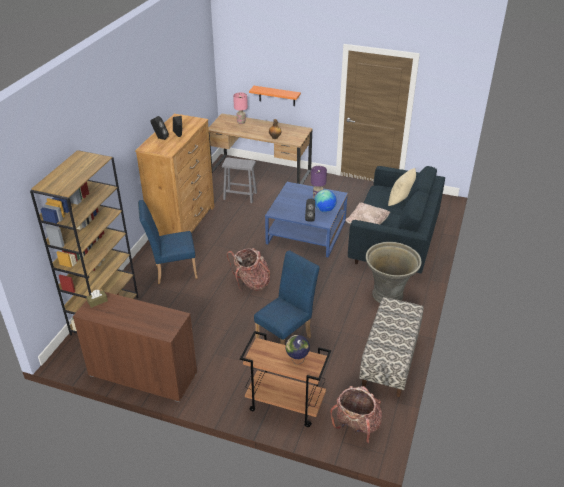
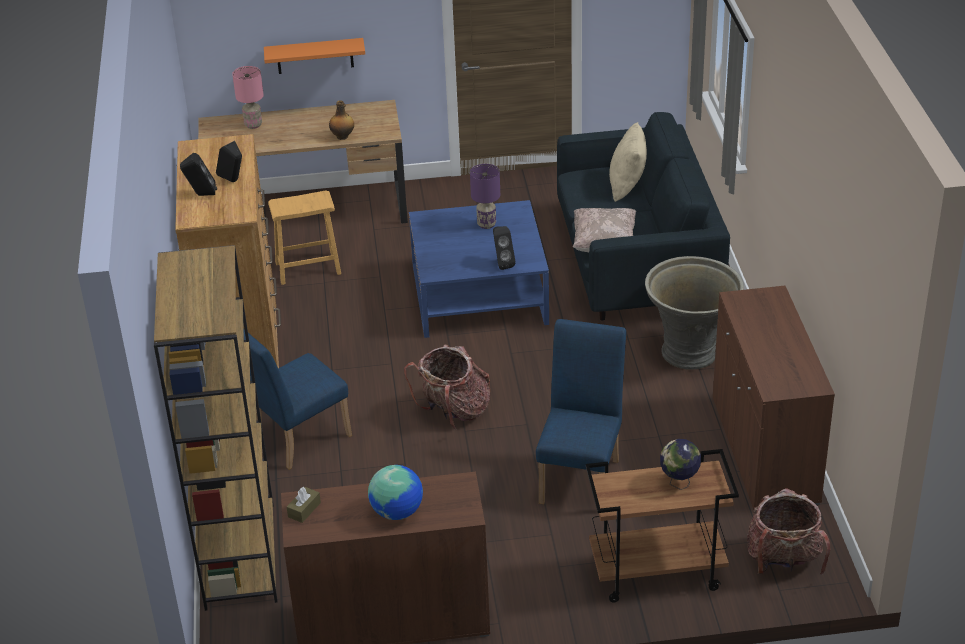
camera: 25 degrees left, 0 degrees up
grey stool [222,158,257,203] -> brown stool [268,190,341,285]
globe [314,190,337,212] -> globe moved to [368,465,423,520]
bench [359,297,423,397] -> brown cabinet [713,286,835,510]

